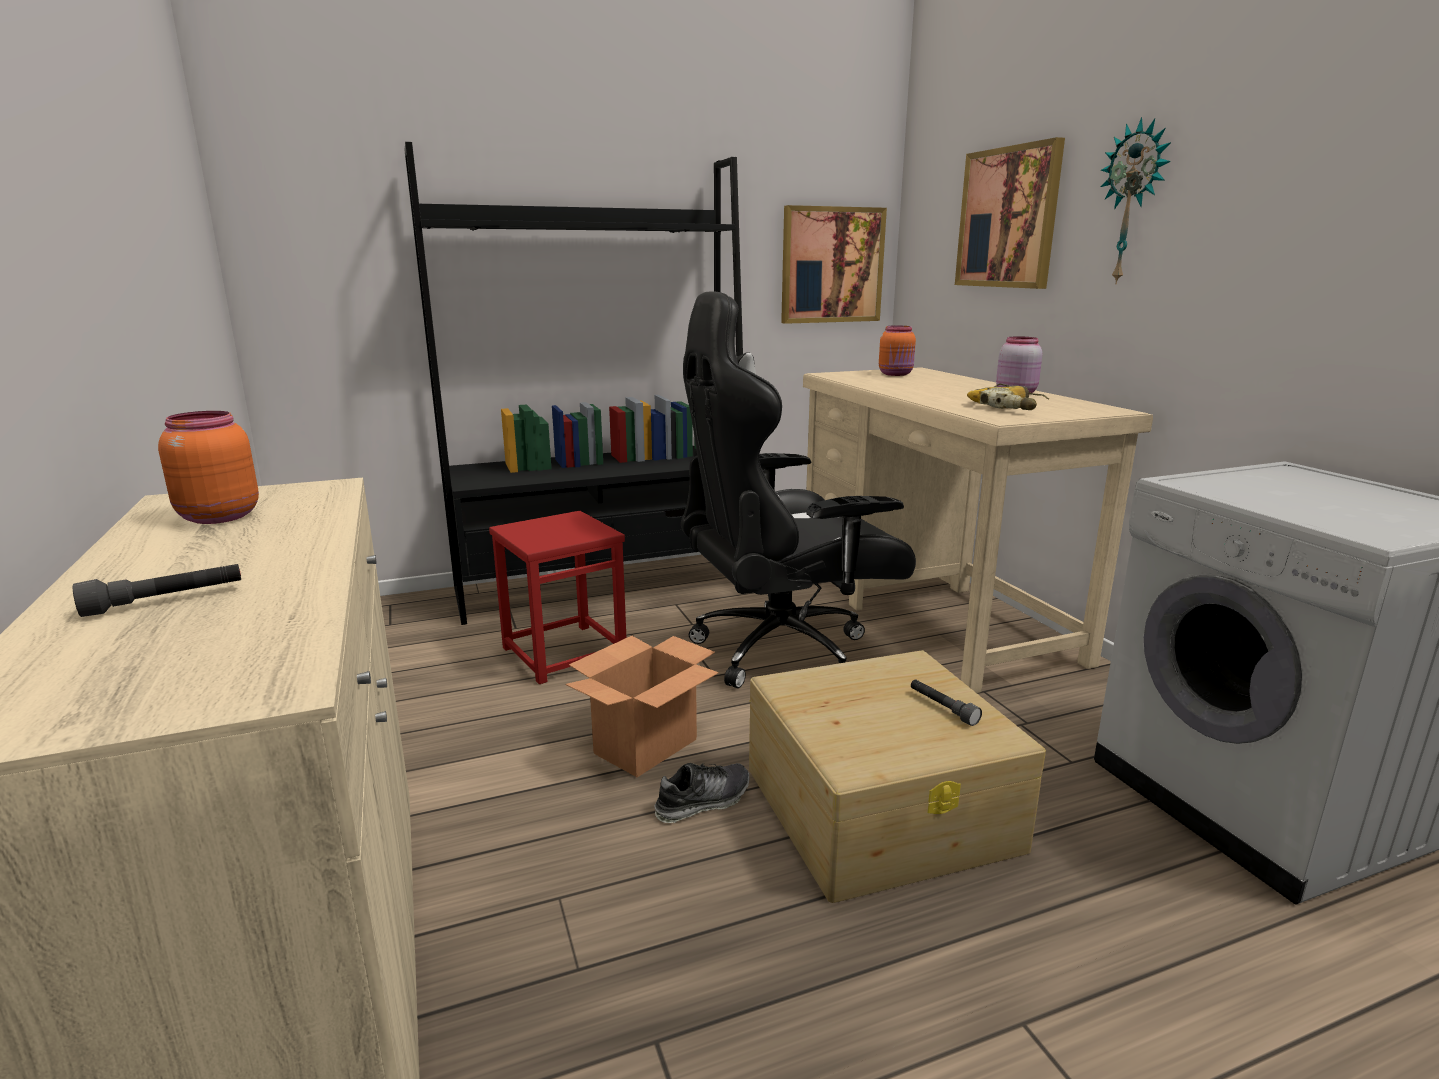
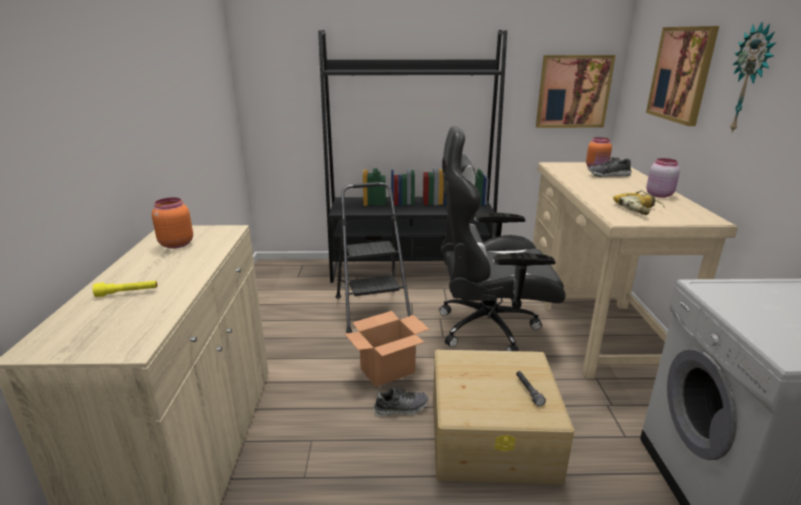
camera: 20 degrees right, 5 degrees up
grey flashlight [73,564,241,617] -> yellow flashlight [93,281,157,297]
red stool [489,511,626,684] -> black step ladder [336,182,411,333]
none -> shoe [589,157,632,177]

